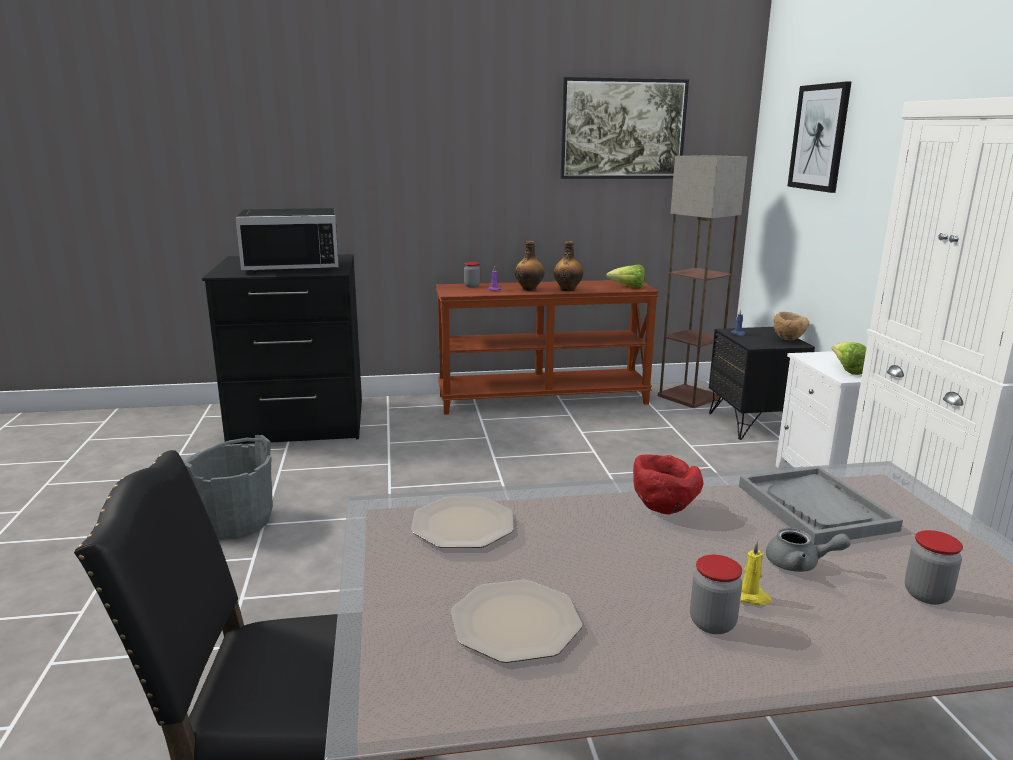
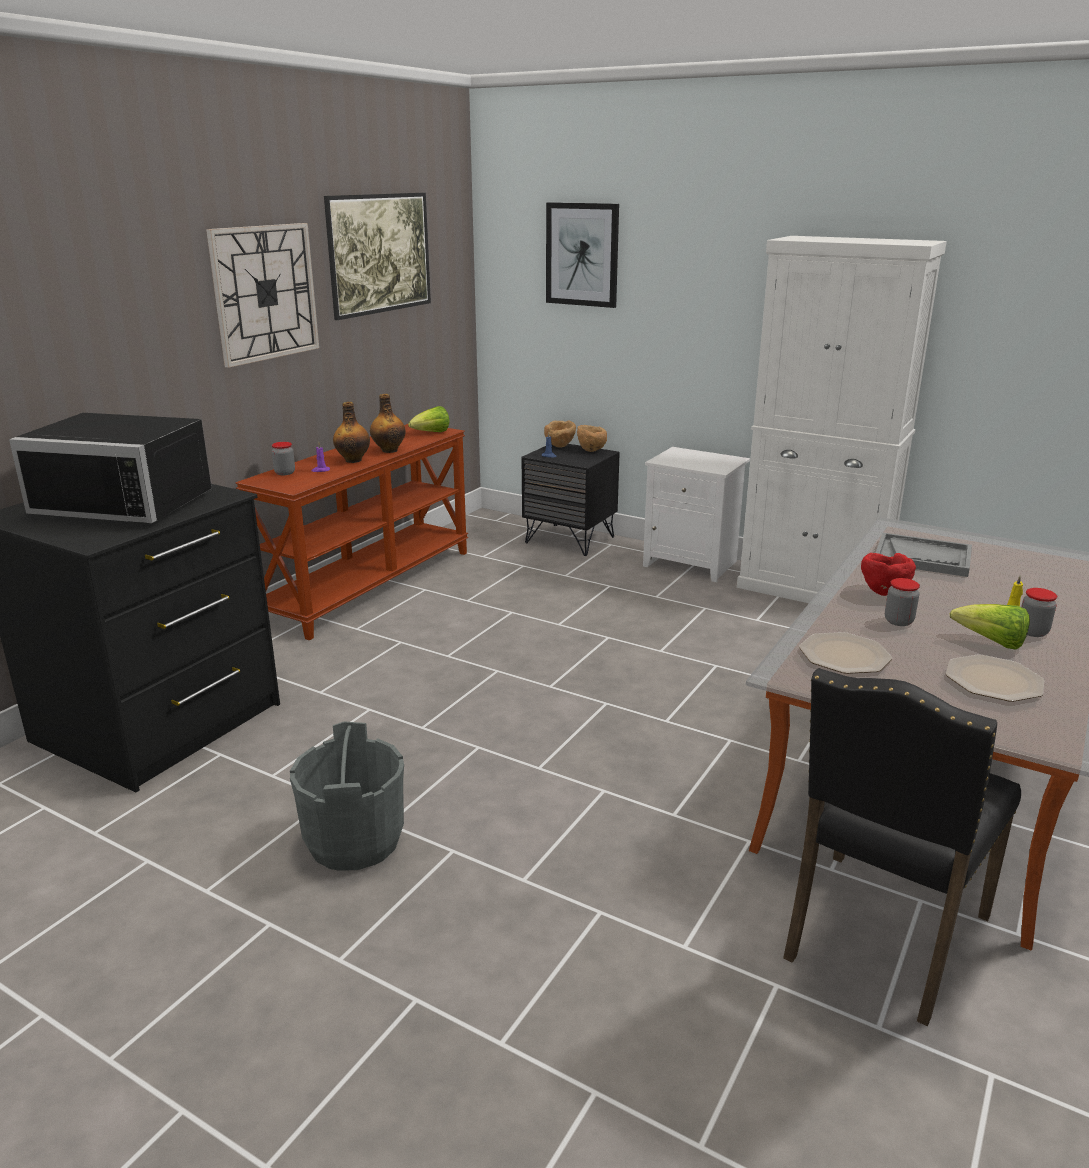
camera: 50 degrees left, 5 degrees up
black microwave [235,208,339,272] -> black microwave turned 75 degrees clockwise [9,413,212,523]
floor lamp [658,155,747,408] -> none
grey teapot [766,528,851,572] -> none
lettuce [832,342,867,375] -> lettuce moved to [950,604,1030,650]
jar [905,530,963,605] -> jar moved to [885,578,920,626]
none -> wall clock [206,223,319,368]
none -> brown bowl [544,421,576,448]

